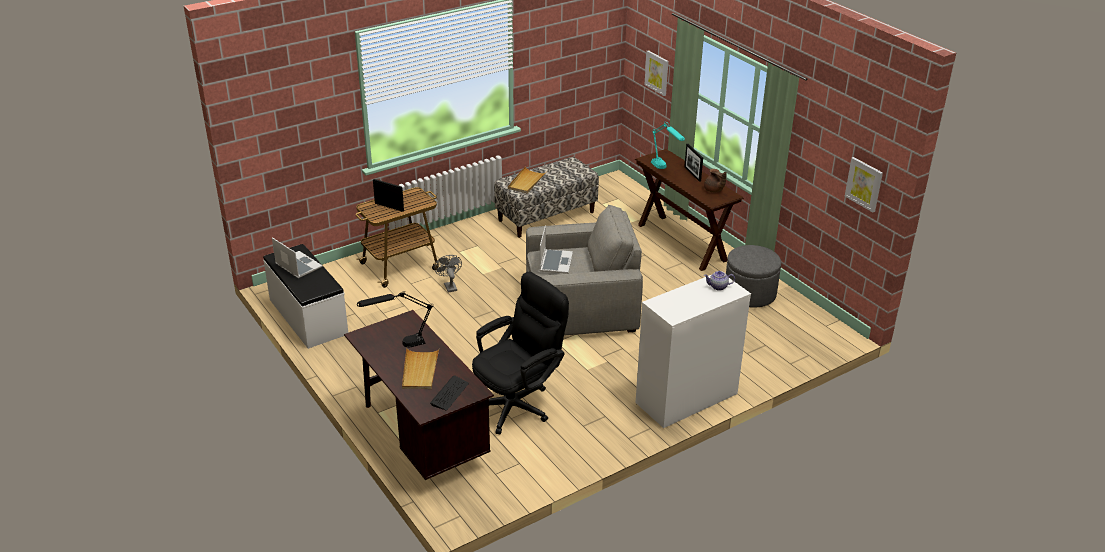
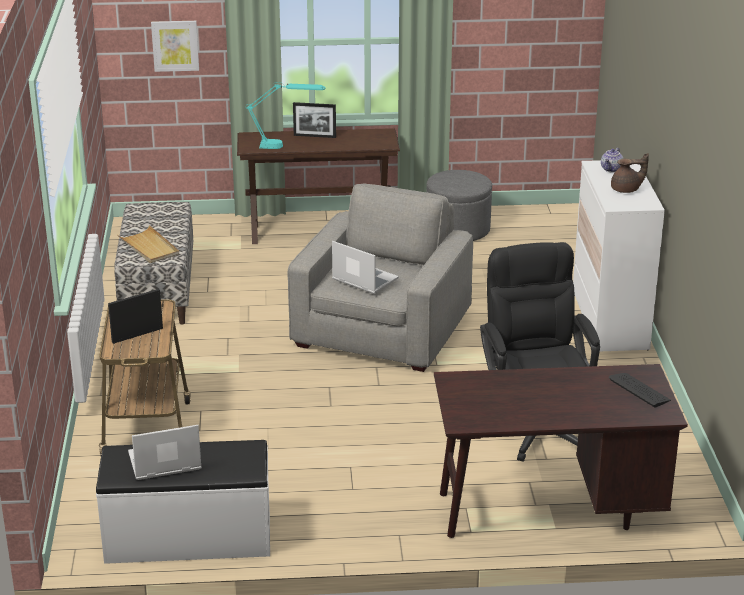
camera: 60 degrees left, 5 degrees down
black table lamp [357,291,433,347] -> none
beige tray [402,348,439,389] -> none
grey fan [434,255,462,292] -> none
brown teapot [704,169,727,192] -> brown teapot moved to [611,153,649,193]
picture [845,157,883,212] -> none

